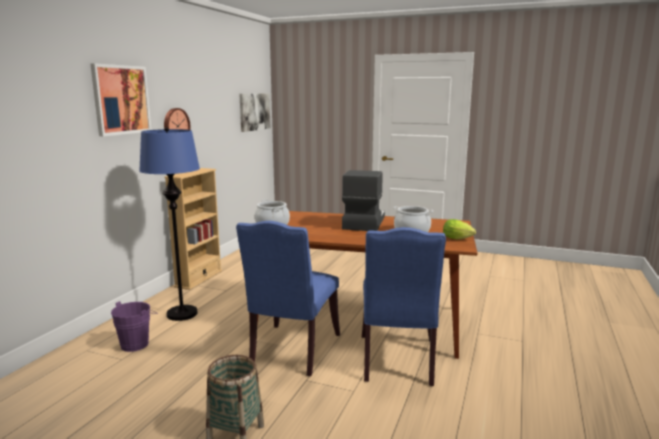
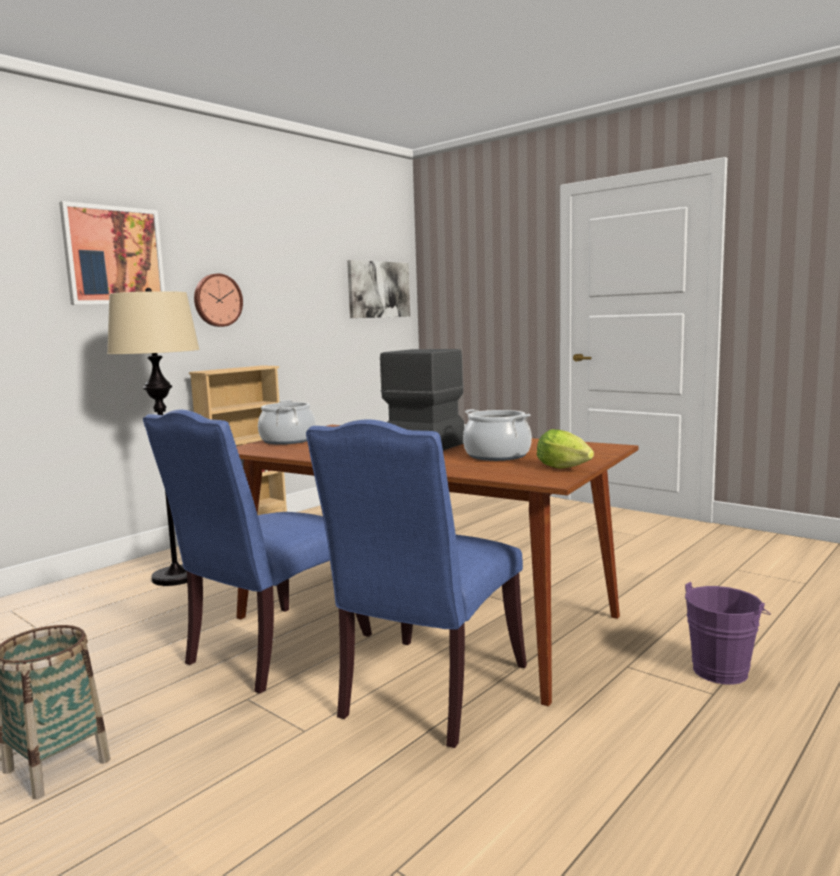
camera: 20 degrees right, 5 degrees down
purple bucket [111,301,158,352] -> purple bucket moved to [685,582,771,685]
blue floor lamp [139,127,200,321] -> beige floor lamp [107,288,200,586]

